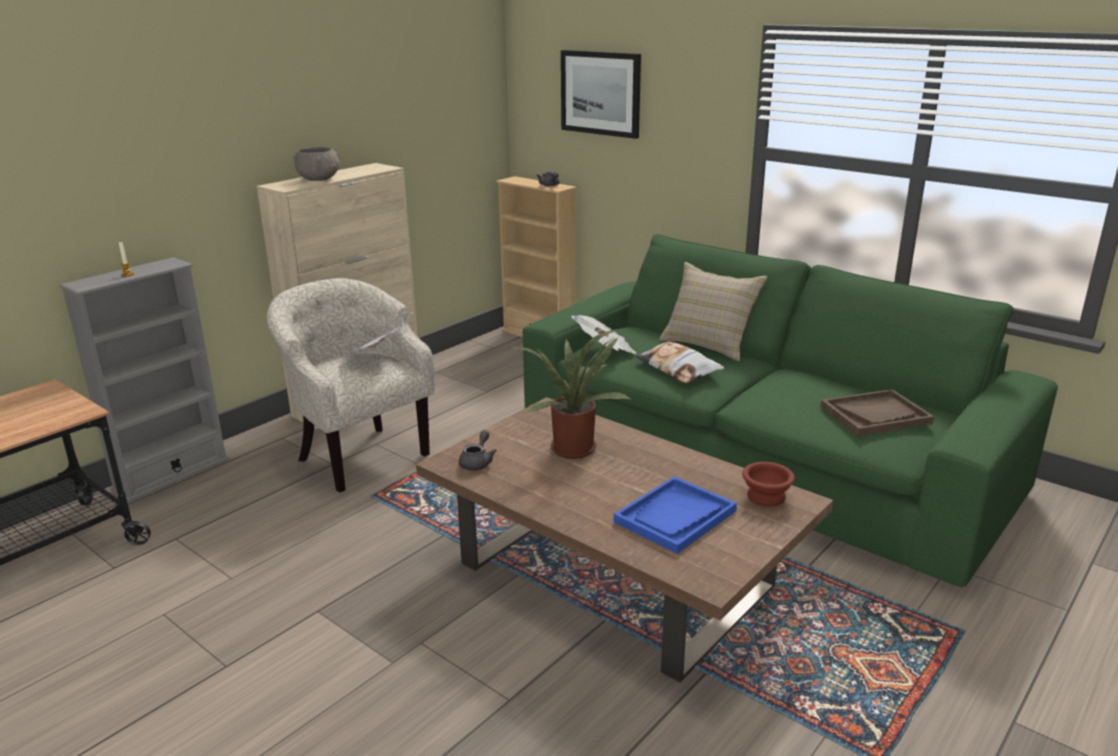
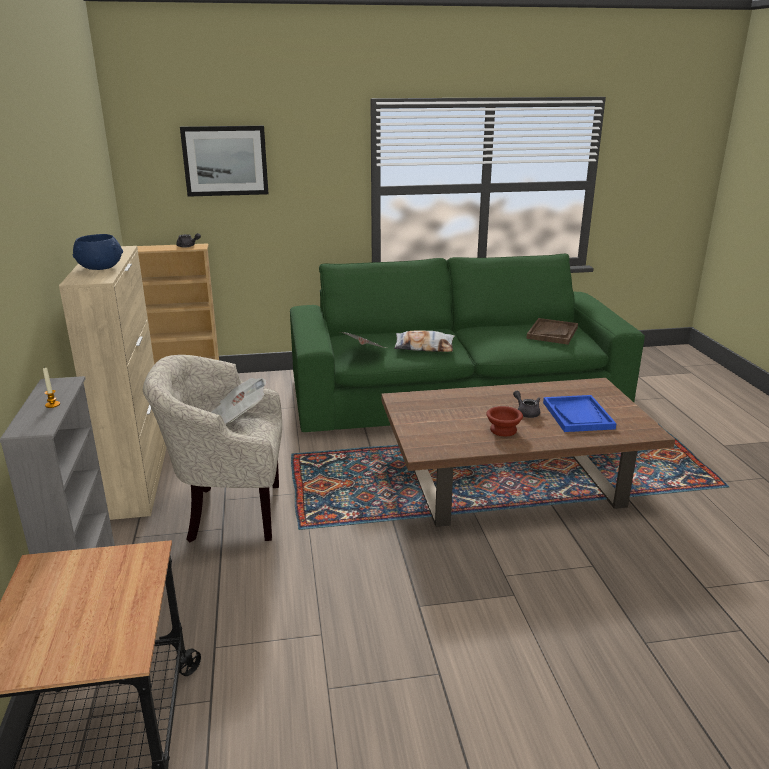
camera: 50 degrees left, 0 degrees up
grey bowl [293,147,339,181] -> blue bowl [73,234,123,270]
grey teapot [459,430,497,471] -> grey teapot moved to [513,390,540,418]
potted plant [508,329,630,459] -> none
beige pillow [659,262,767,361] -> none
brown bowl [742,462,795,507] -> brown bowl moved to [486,406,523,436]

